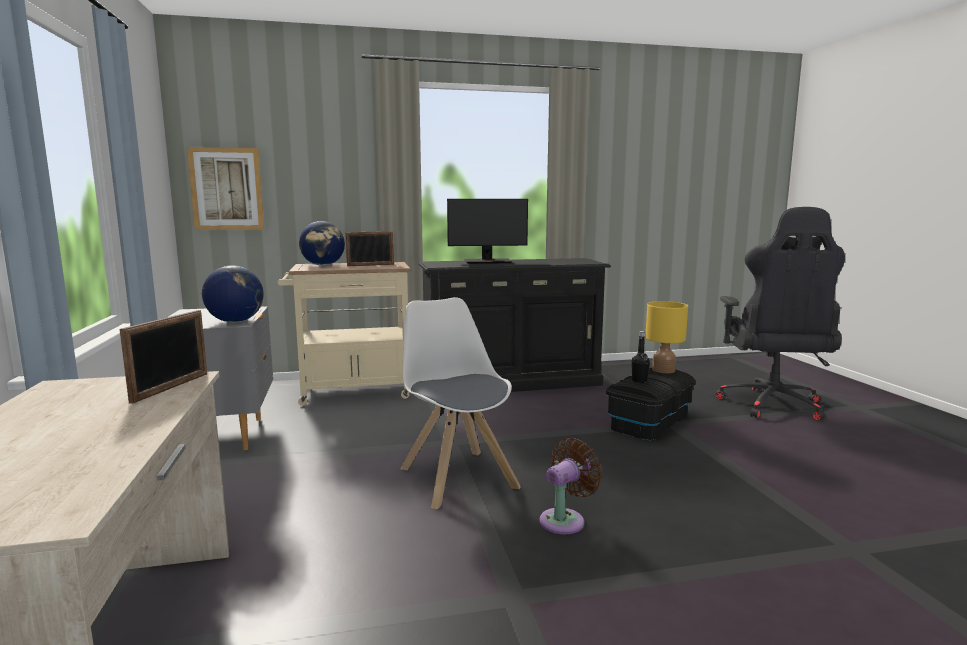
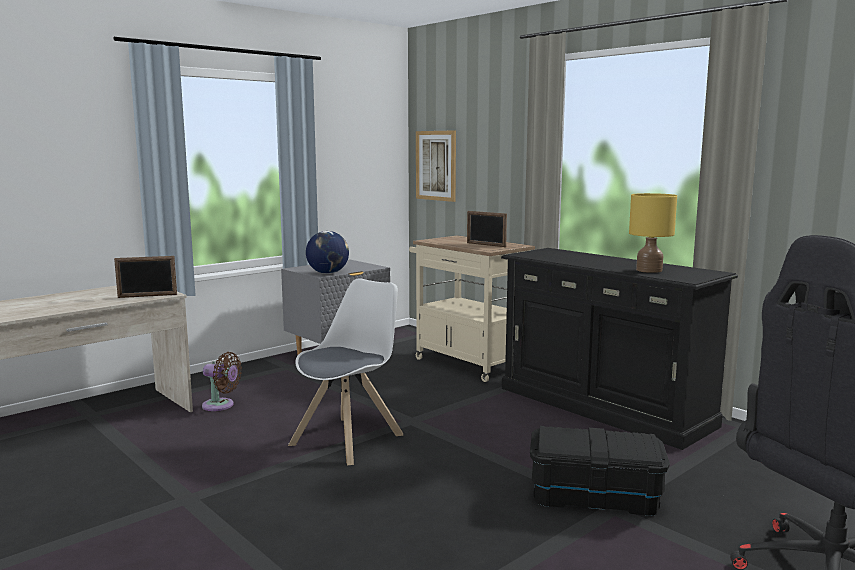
camera: 60 degrees right, 0 degrees up
globe [299,221,345,266] -> none
monitor [447,199,528,264] -> none
brown fan [539,438,602,534] -> brown fan moved to [202,352,242,411]
black bottle [631,331,650,383] -> none
yellow table lamp [645,301,688,374] -> yellow table lamp moved to [629,193,677,273]

